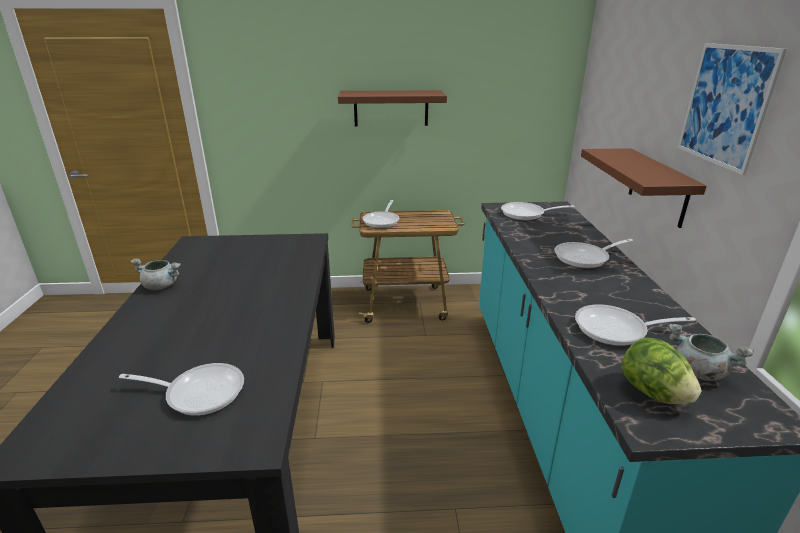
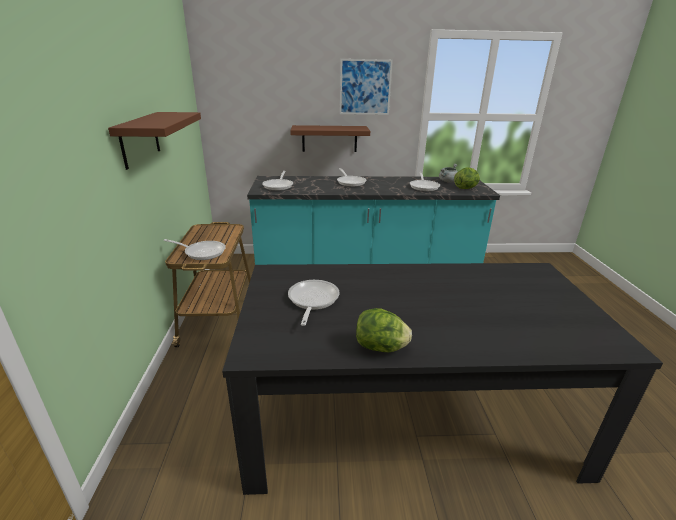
camera: 90 degrees left, 0 degrees up
frying pan [119,363,244,416] -> frying pan moved to [288,280,340,326]
grey cooking pot [130,258,181,290] -> lettuce [356,308,412,352]

